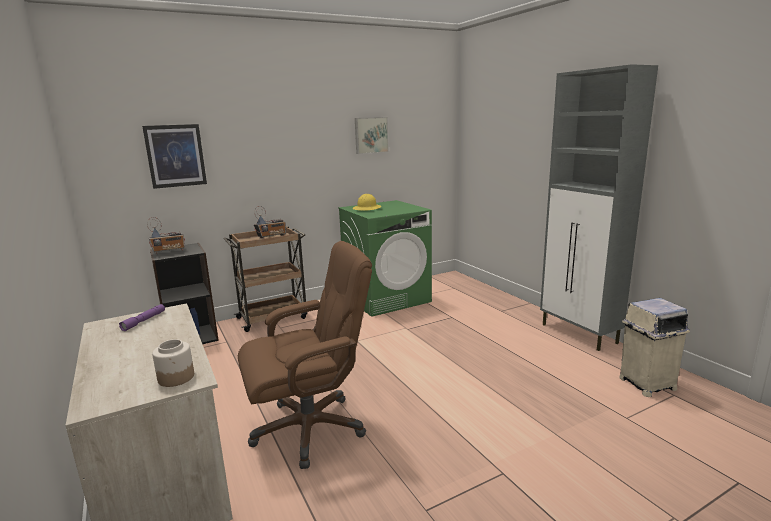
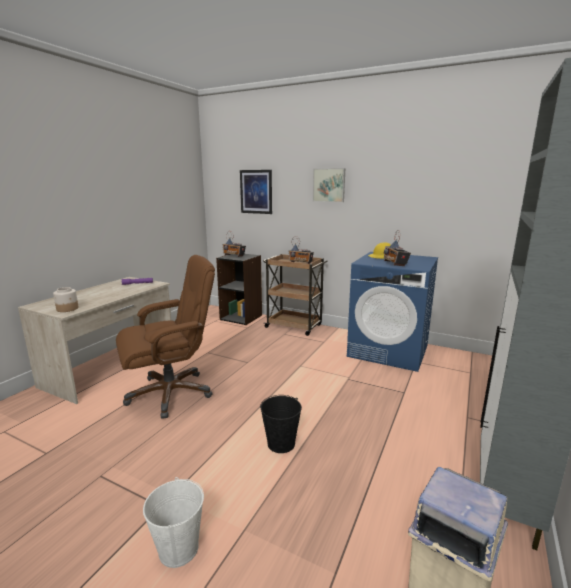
camera: 55 degrees right, 0 degrees up
brown office chair [238,241,372,469] -> brown office chair turned 60 degrees counterclockwise [116,255,215,419]
green washing machine [338,200,432,317] -> blue washing machine [347,252,438,372]
picture [355,117,389,154] -> picture moved to [313,168,345,202]
none -> white bucket [143,477,204,568]
none -> black bucket [260,395,302,453]
none -> radio [384,230,411,266]

